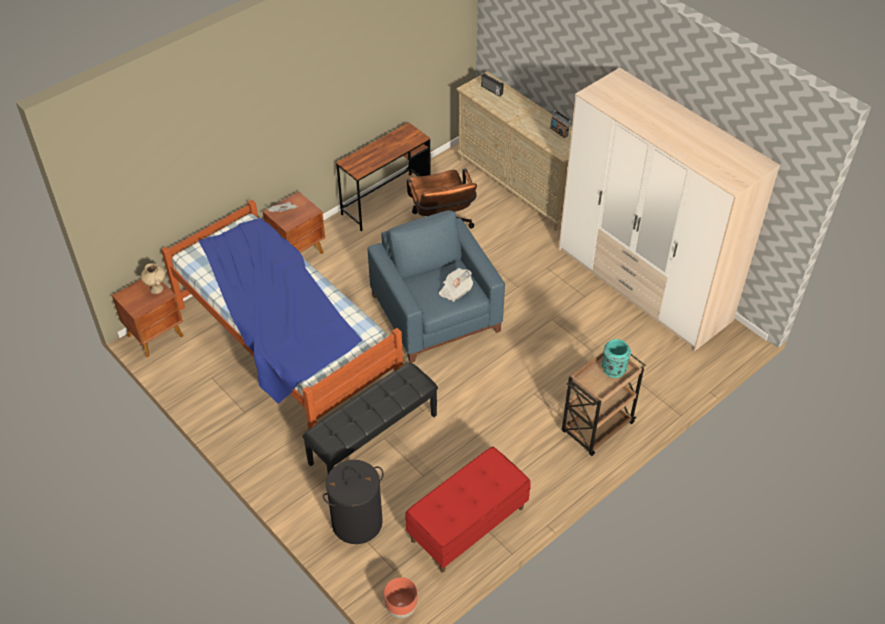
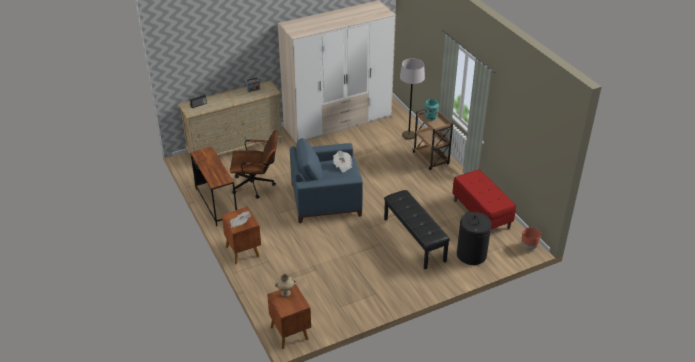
camera: 75 degrees left, 10 degrees down
bed [161,200,403,430] -> none
none -> grey floor lamp [400,58,425,140]

